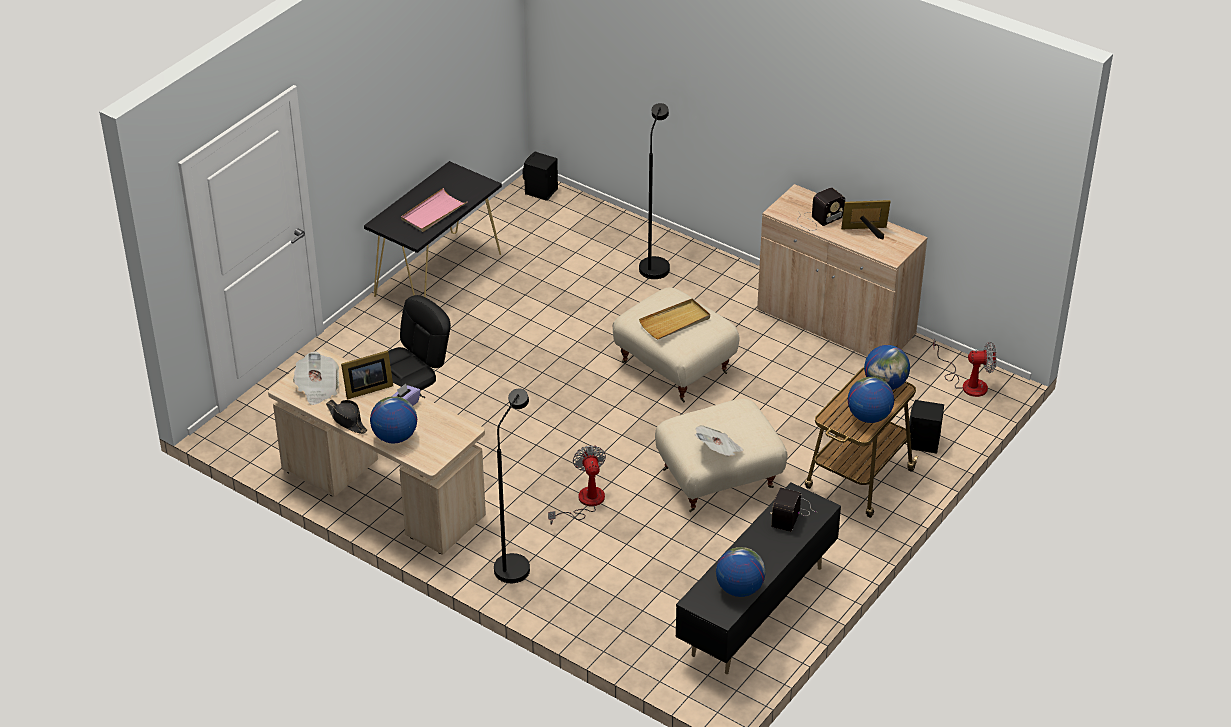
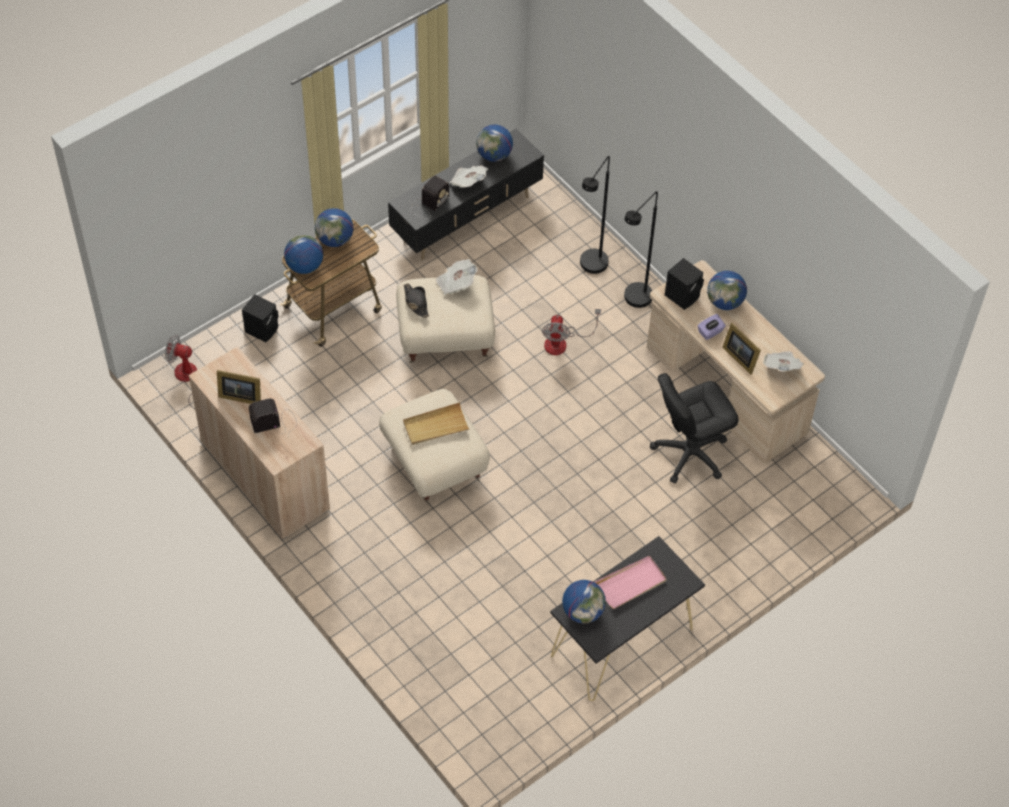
camera: 165 degrees left, 15 degrees up
black hat [326,400,367,434] -> black hat moved to [404,283,429,318]
picture frame [341,350,393,399] -> picture frame turned 120 degrees counterclockwise [722,323,761,375]
black speaker [523,151,558,201] -> black speaker moved to [665,258,704,310]
black floor lamp [639,103,670,279] -> black floor lamp moved to [580,156,610,274]
none -> newspaper [450,165,488,187]
none -> globe [562,580,606,623]

